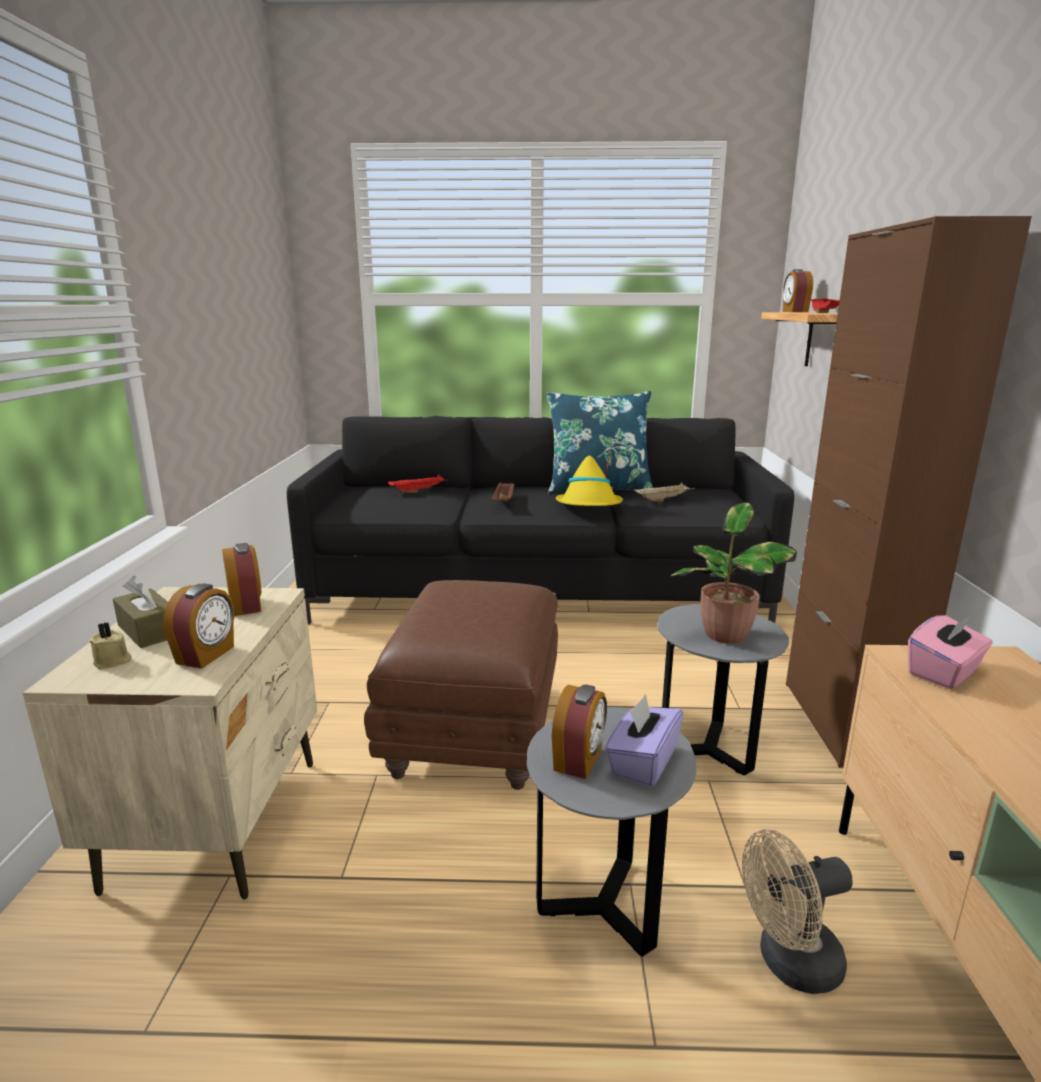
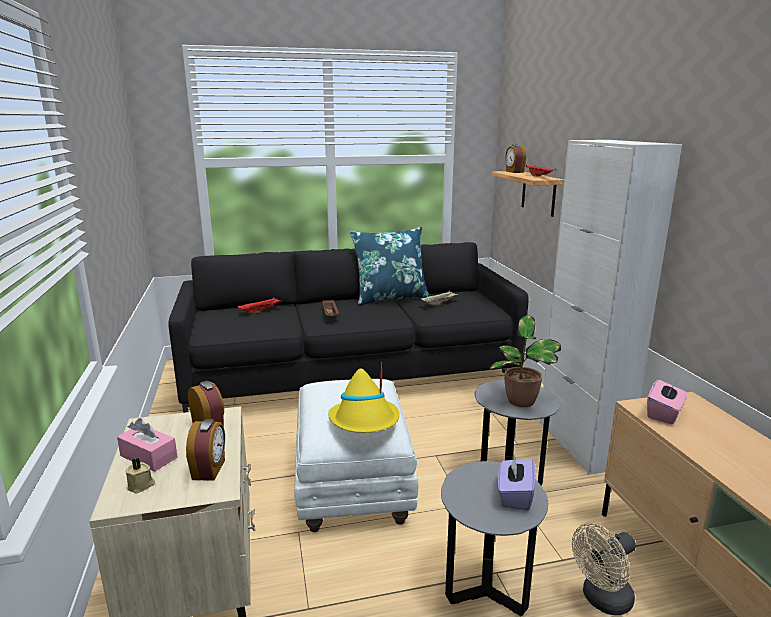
camera: 15 degrees left, 0 degrees up
brown tissue box [113,576,168,648] -> pink tissue box [117,418,177,472]
brown ottoman [364,580,558,790] -> white ottoman [294,379,418,532]
alarm clock [552,684,607,779] -> none
yellow hat [556,451,623,506] -> yellow hat moved to [328,363,399,433]
brown cabinet [786,216,1032,768] -> white cabinet [540,140,682,474]

